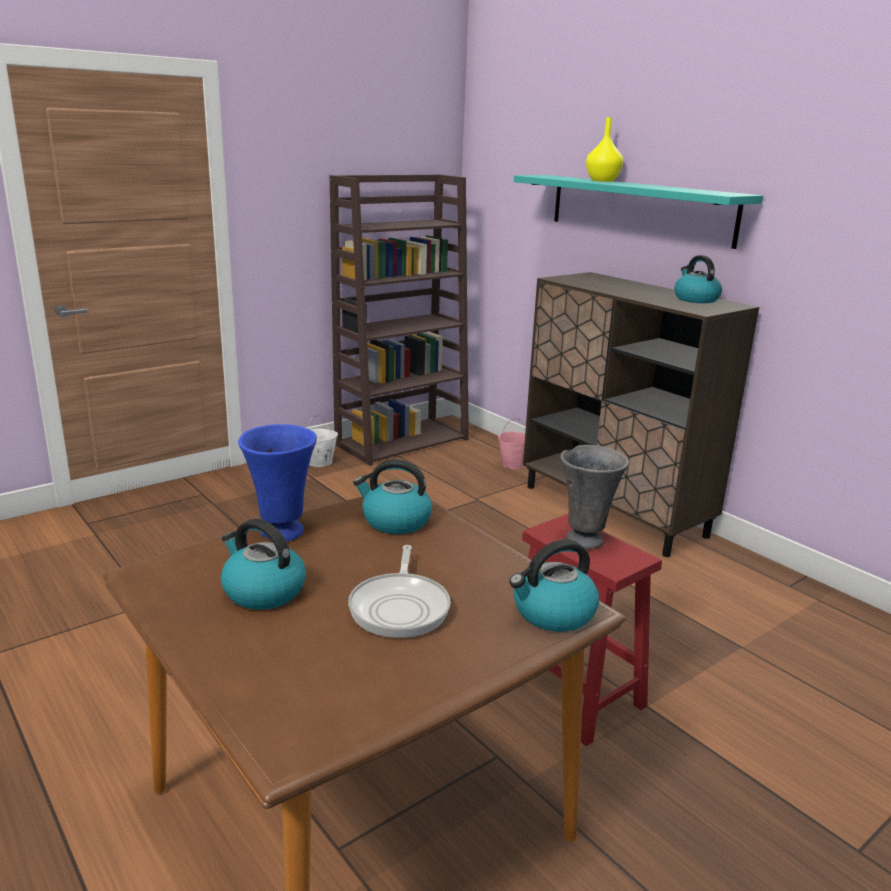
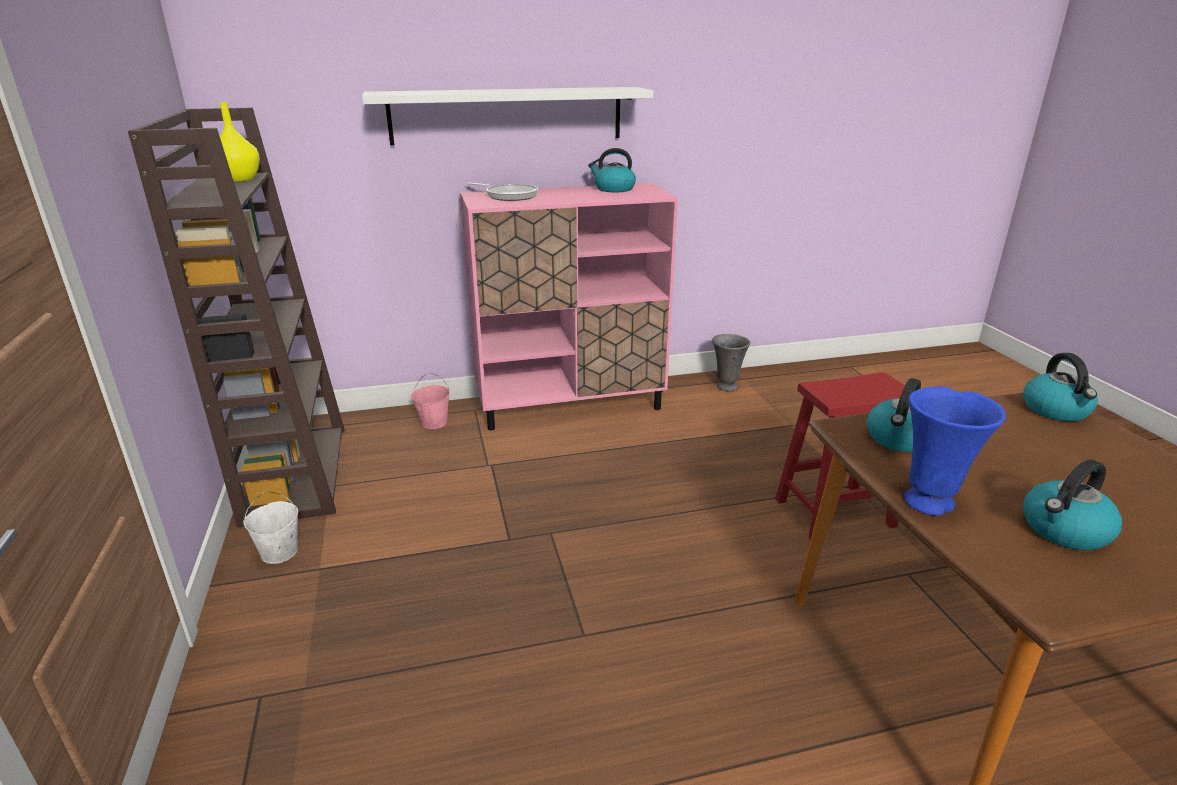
camera: 65 degrees left, 5 degrees up
frying pan [348,545,451,638] -> frying pan moved to [467,182,538,201]
turquoise shelf [514,175,763,249] -> white shelf [362,87,653,146]
brown cabinet [523,272,759,557] -> pink cabinet [460,183,678,430]
grey vase [560,445,629,549] -> grey vase moved to [712,334,750,392]
yellow vase [586,117,623,182] -> yellow vase moved to [220,102,260,182]

